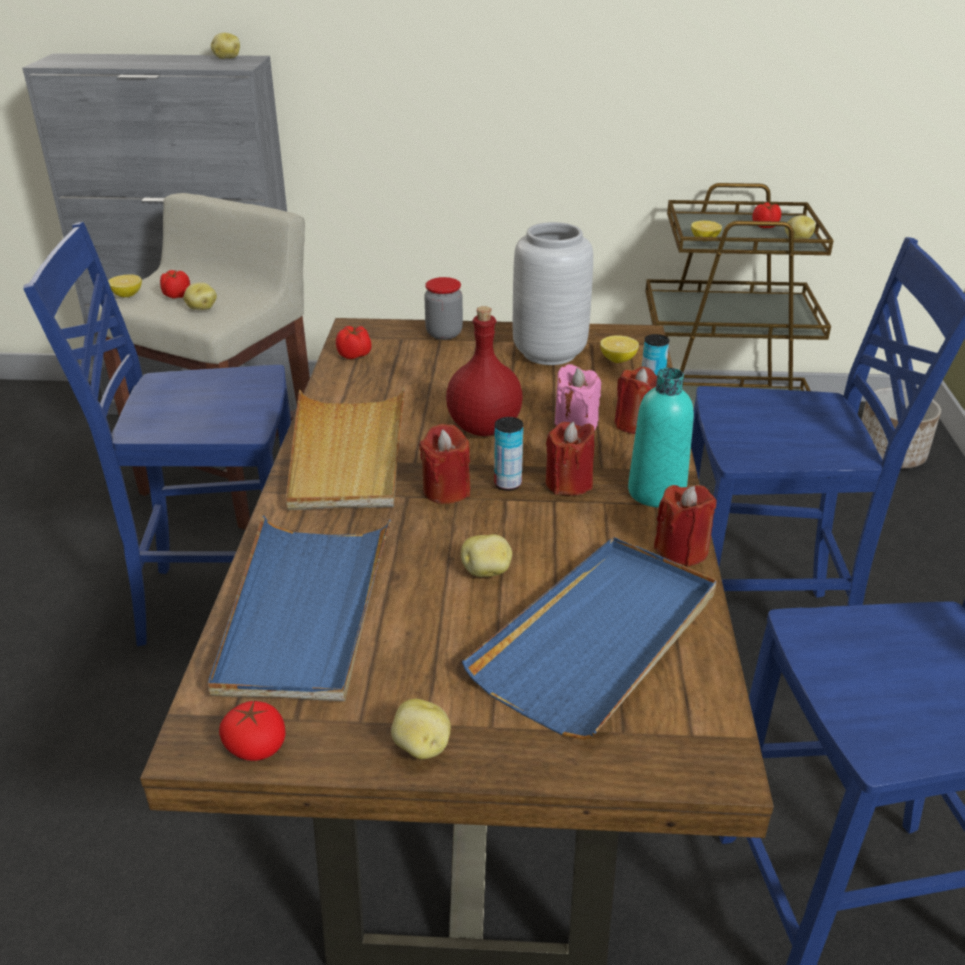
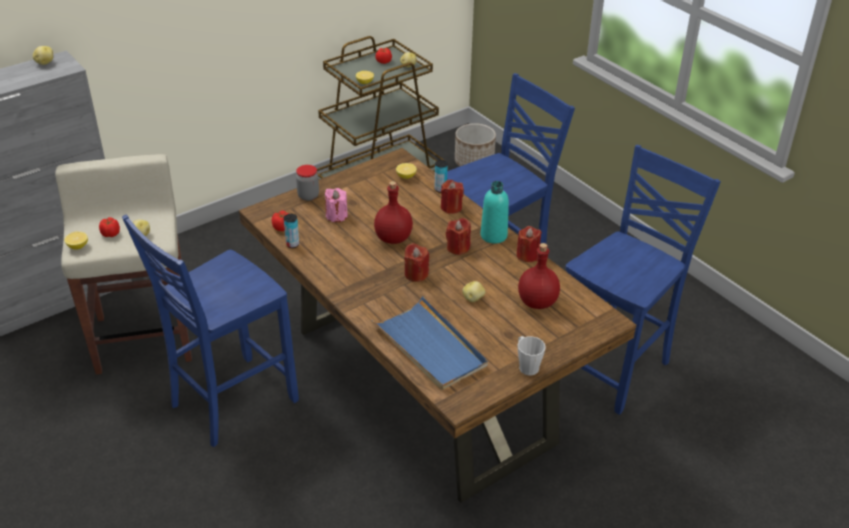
camera: 40 degrees left, 5 degrees up
tomato [219,701,286,761] -> none
beige tray [286,387,405,510] -> none
potato [391,699,451,759] -> grey mug [518,336,546,375]
blue tray [462,537,717,739] -> red bottle [518,243,560,309]
can [494,417,523,491] -> can moved to [284,214,299,248]
grey vase [513,222,593,365] -> none
pink candle [555,364,601,430] -> pink candle moved to [325,188,348,222]

